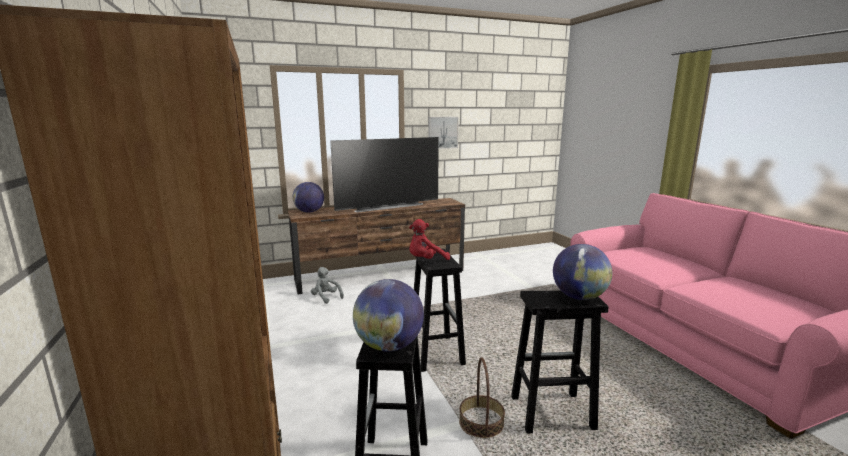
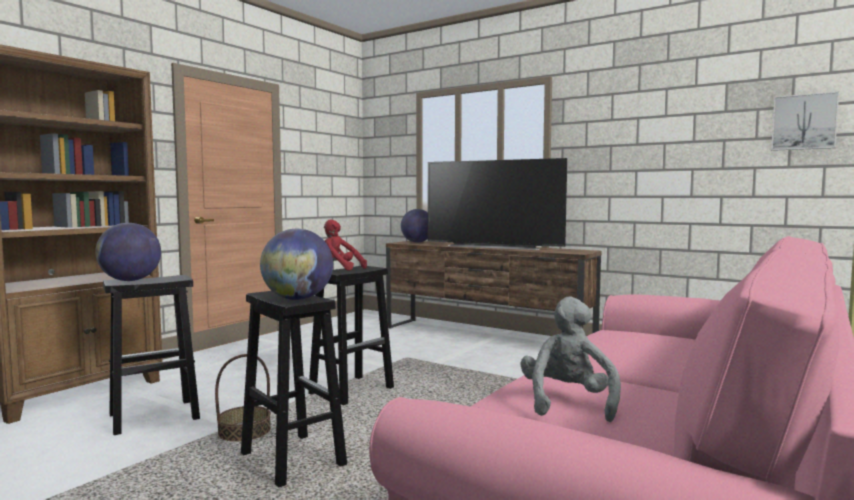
camera: 55 degrees right, 10 degrees down
grey plush toy [311,267,344,304] -> grey plush toy moved to [520,297,621,422]
picture [428,117,459,149] -> picture moved to [771,91,839,151]

